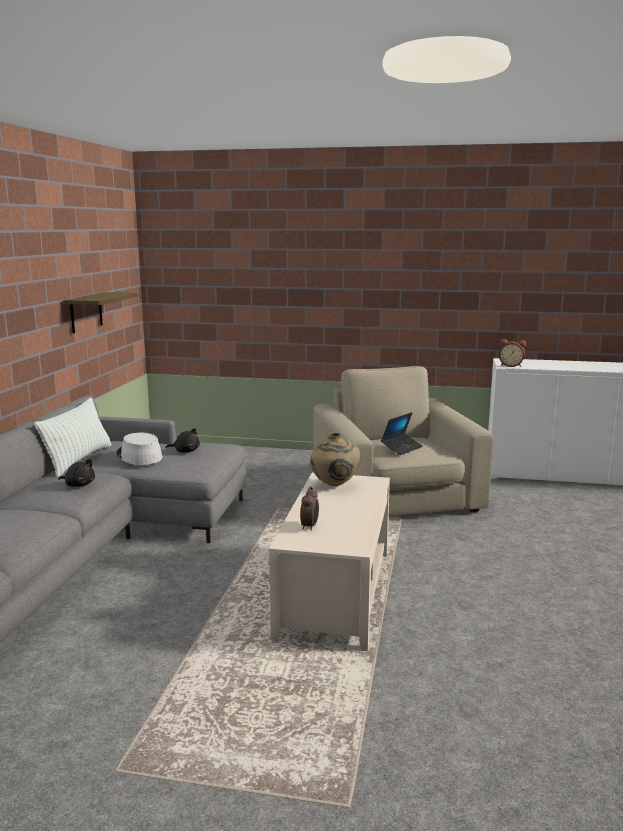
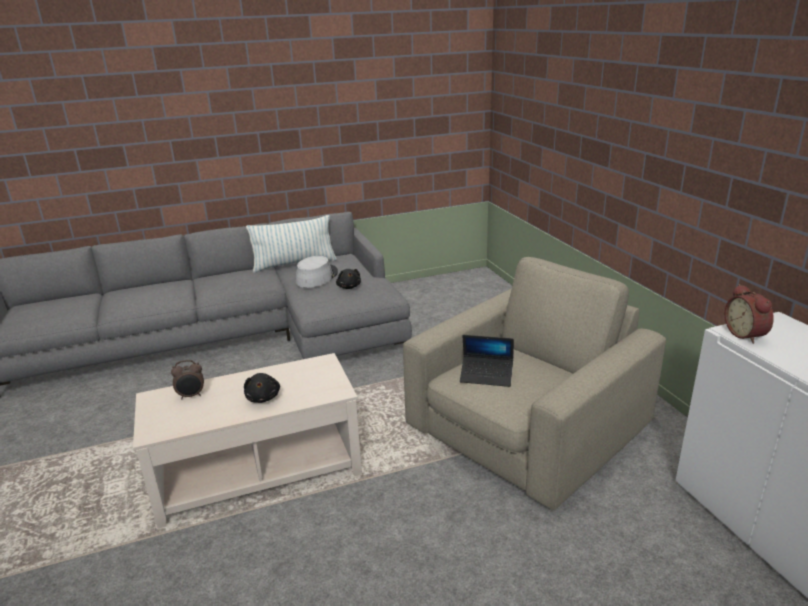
camera: 60 degrees right, 10 degrees up
black plush toy [58,459,95,487] -> black plush toy moved to [244,373,280,403]
shelf [63,292,138,333] -> none
beige vase [310,433,361,486] -> none

